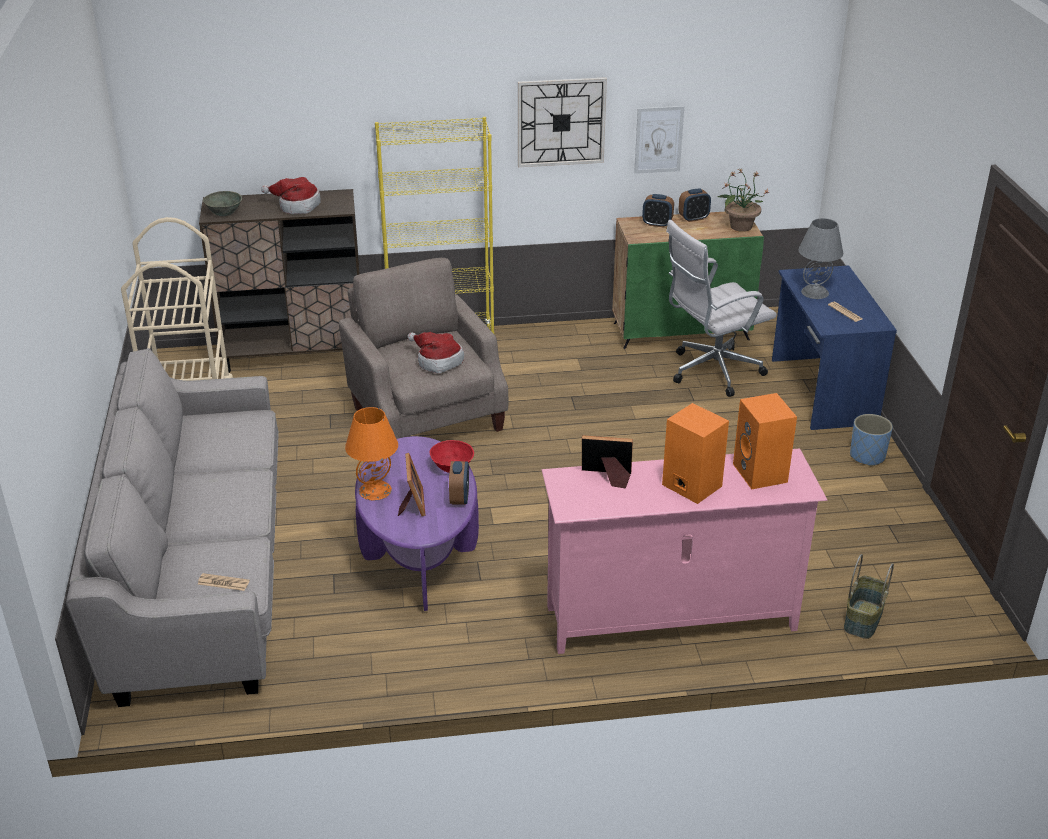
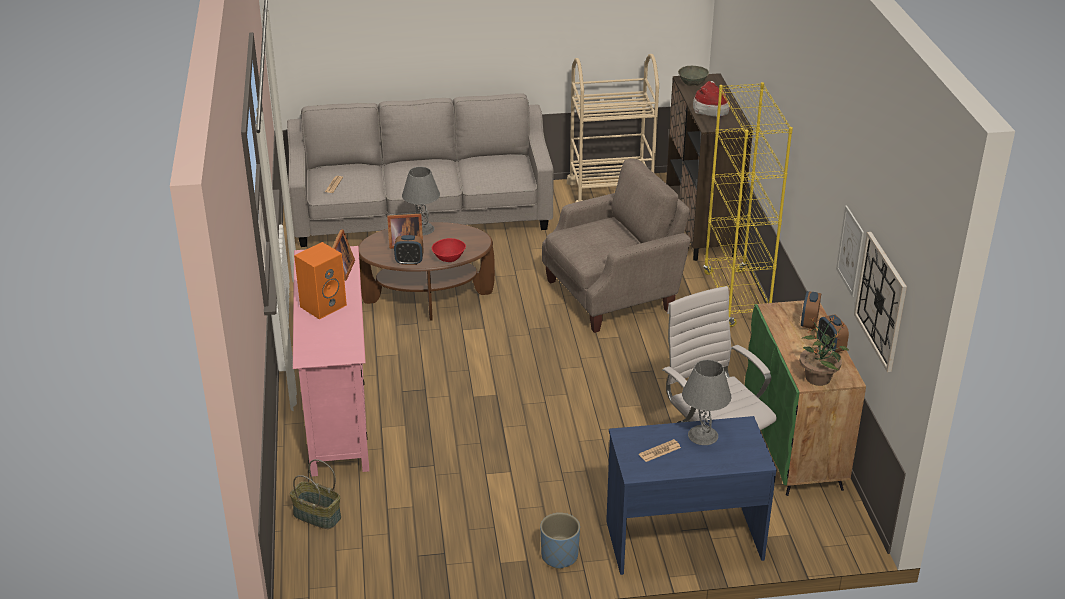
camera: 90 degrees right, 0 degrees up
orange table lamp [345,407,398,501] -> grey table lamp [402,167,440,235]
purple coffee table [355,436,479,611] -> brown coffee table [359,222,495,321]
hat [407,332,464,374] -> none
wall clock [518,77,607,167] -> wall clock moved to [854,232,907,372]
orange speaker [733,393,797,489] -> none

